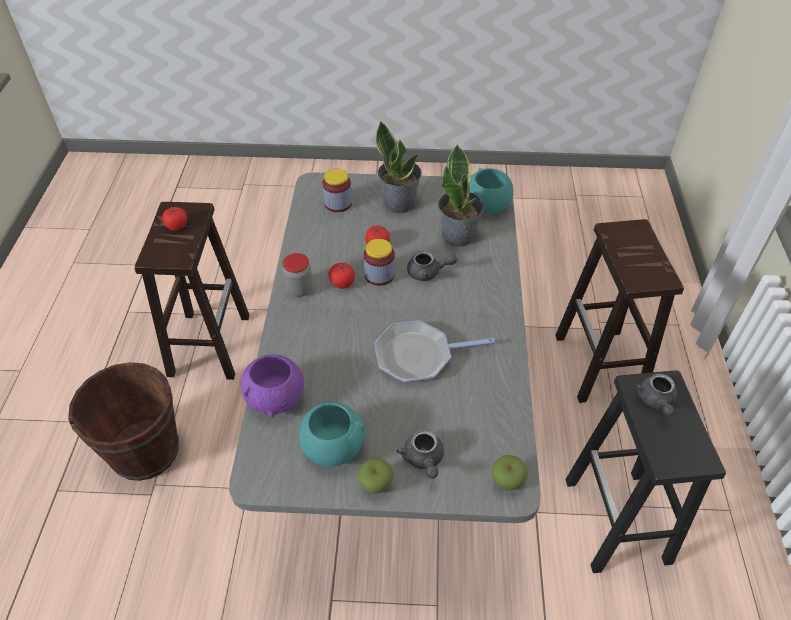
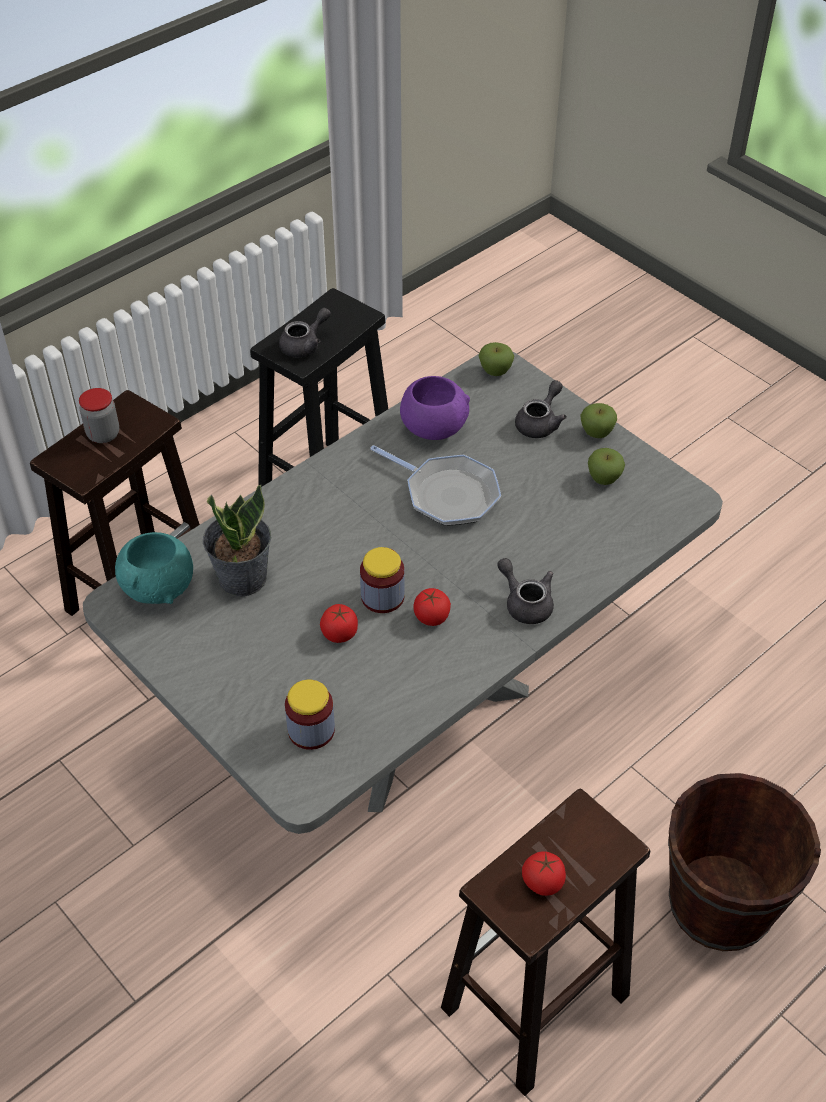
camera: 135 degrees left, 0 degrees up
purple bowl [241,354,304,418] -> purple bowl moved to [400,376,470,440]
jar [283,253,313,297] -> jar moved to [79,388,119,443]
turquoise bowl [299,402,365,466] -> apple [588,448,625,485]
potted plant [376,121,422,213] -> none
grey teapot [407,251,457,281] -> grey teapot moved to [497,558,554,624]

